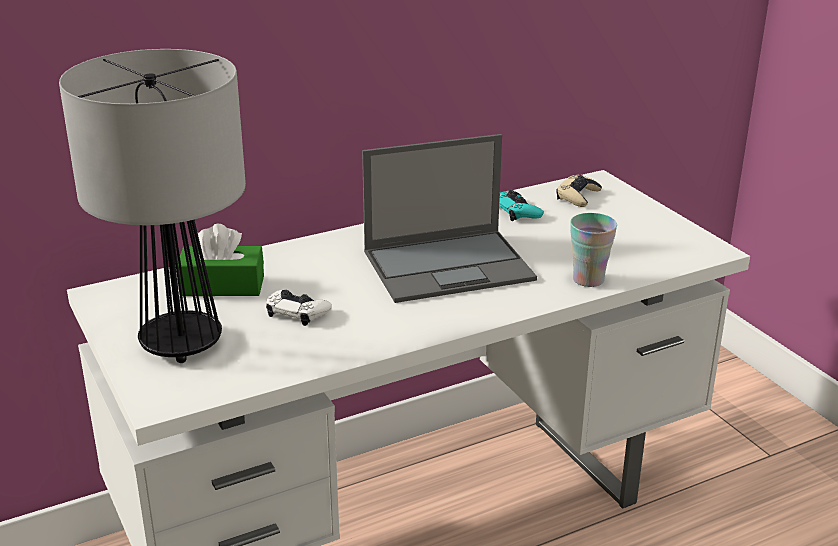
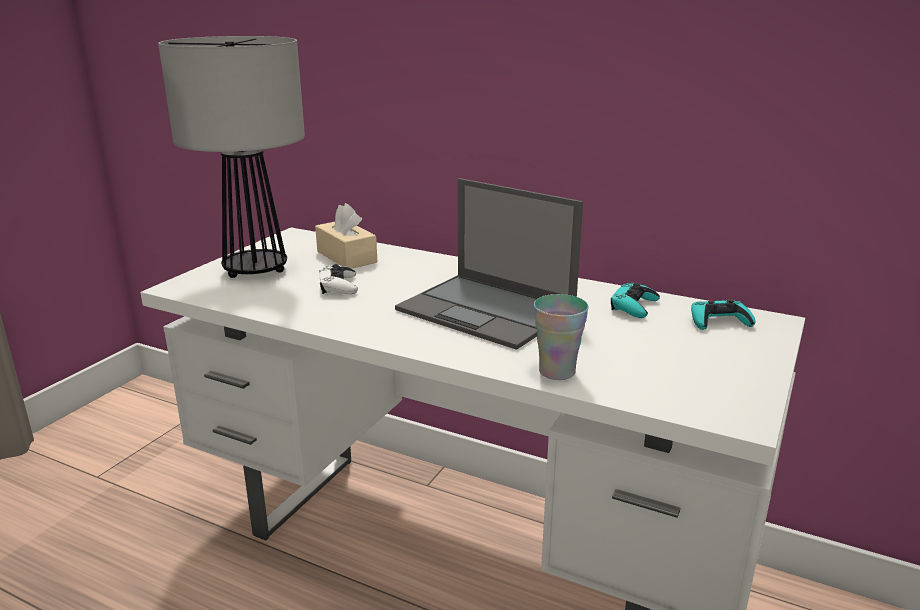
camera: 55 degrees right, 5 degrees down
green tissue box [178,224,264,296] -> beige tissue box [315,203,377,269]
beige game controller [556,175,602,207] -> turquoise game controller [691,300,756,330]

